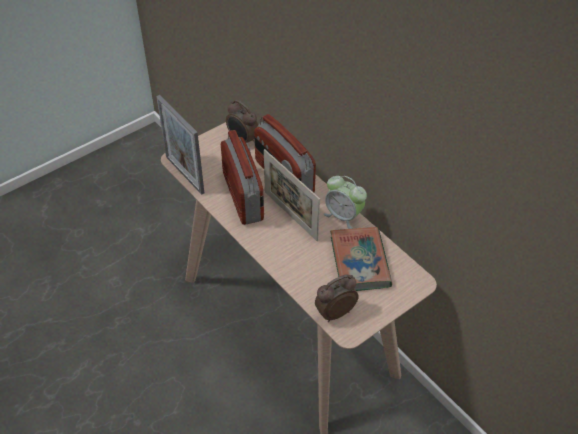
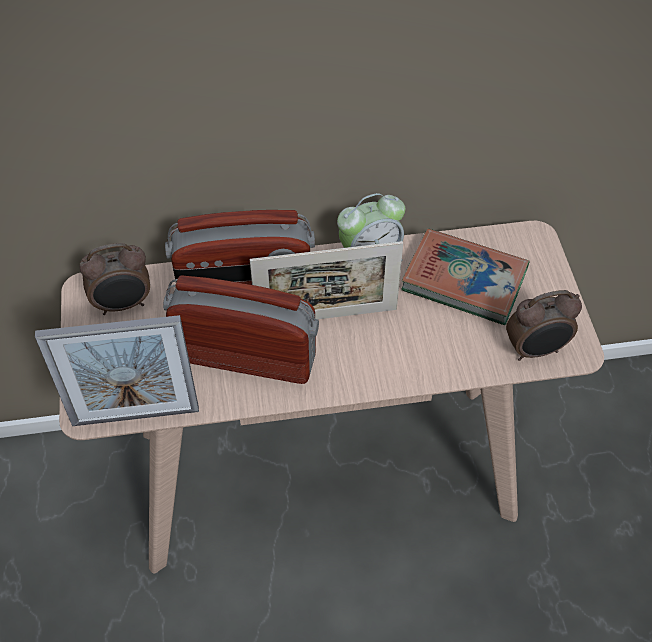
camera: 60 degrees left, 5 degrees up
alarm clock [315,275,359,322] -> alarm clock turned 105 degrees counterclockwise [506,290,582,361]

